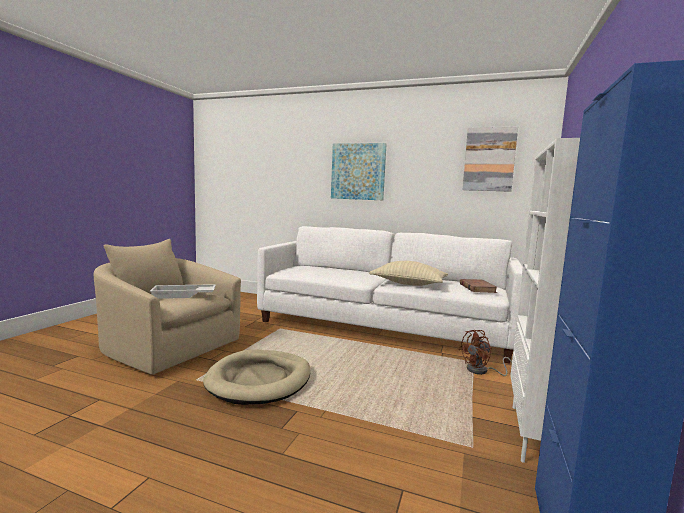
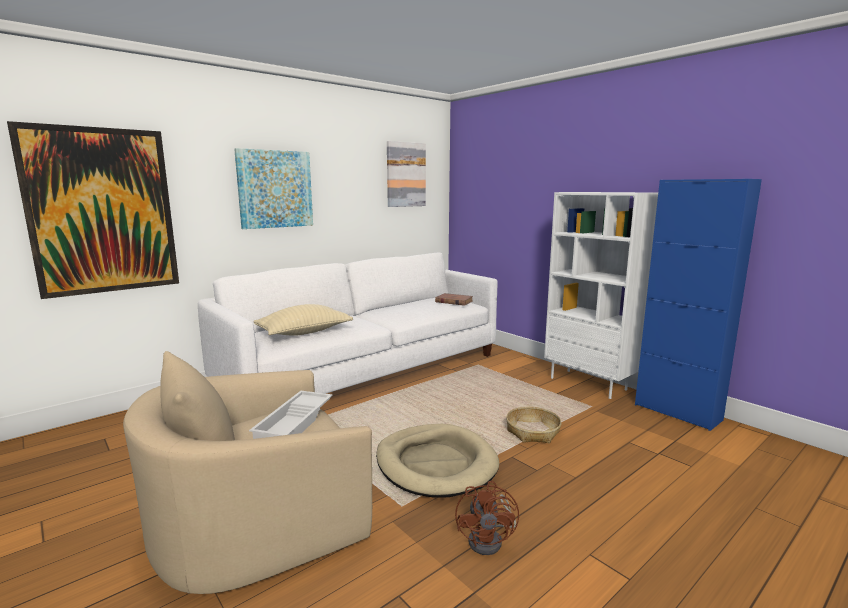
camera: 60 degrees left, 5 degrees up
beige pillow [369,261,448,286] -> beige pillow moved to [253,304,353,336]
brown fan [459,330,512,376] -> brown fan moved to [455,481,519,555]
none -> picture [7,121,179,299]
none -> basket [506,407,562,443]

